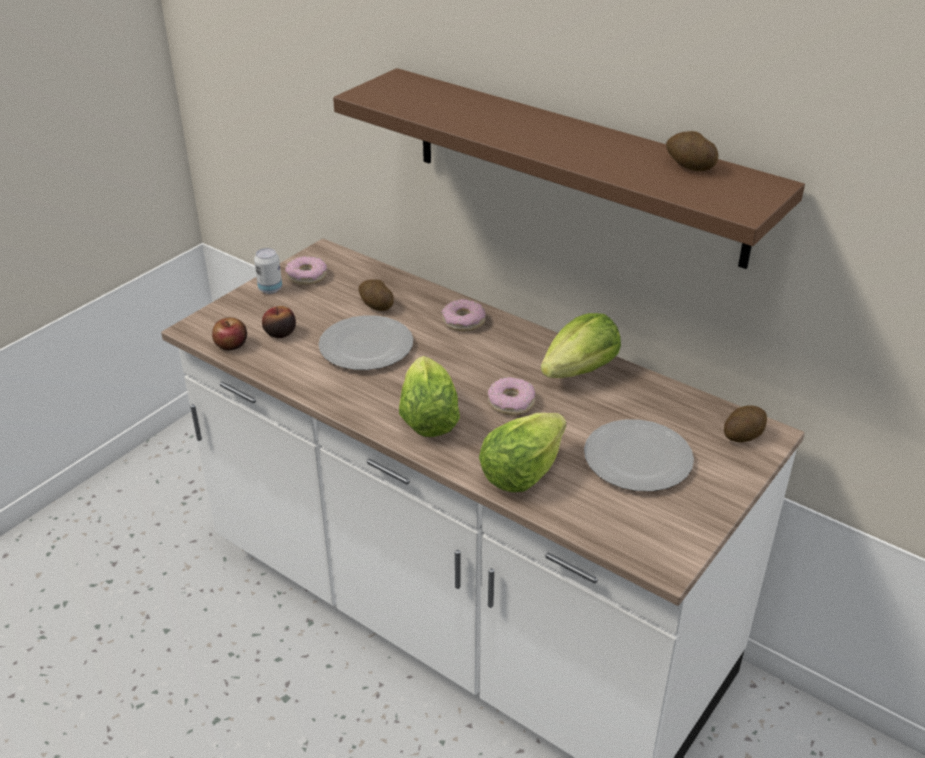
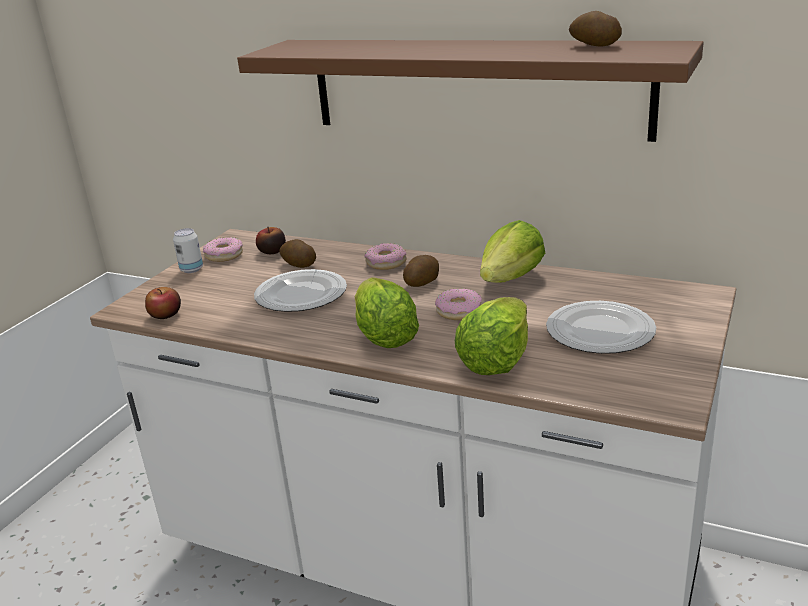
camera: 10 degrees left, 10 degrees down
apple [262,306,296,338] -> apple moved to [256,226,286,254]
potato [724,405,767,442] -> potato moved to [403,255,439,287]

